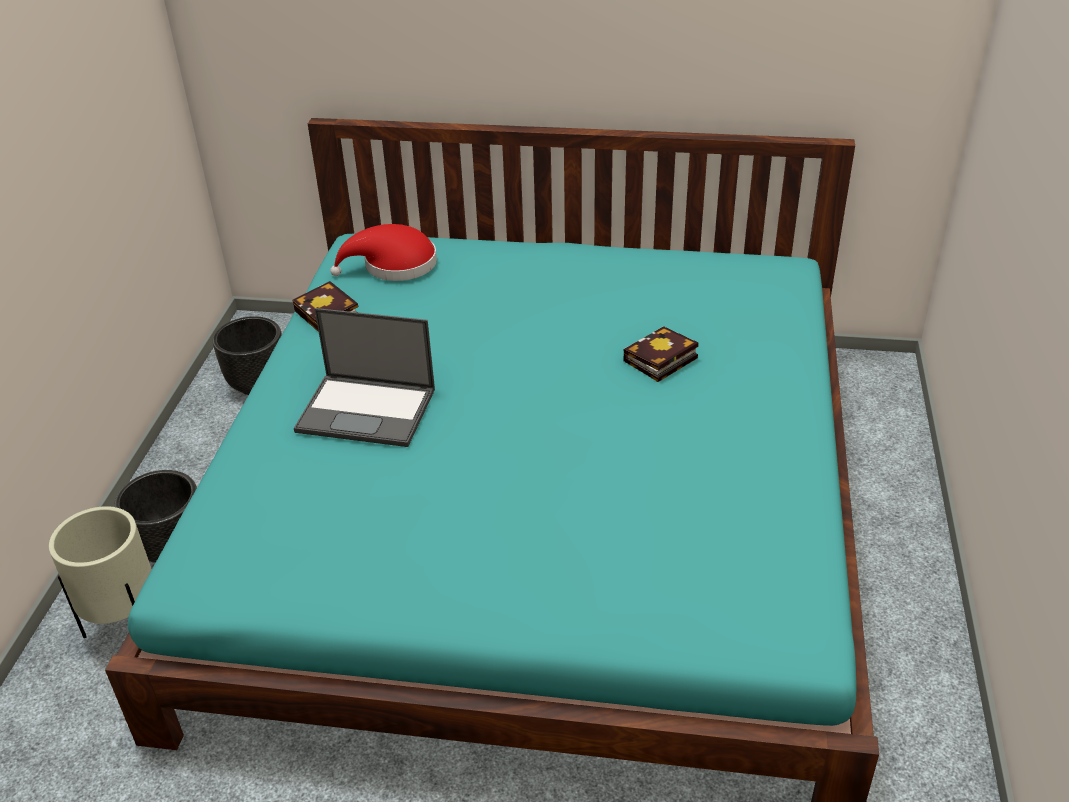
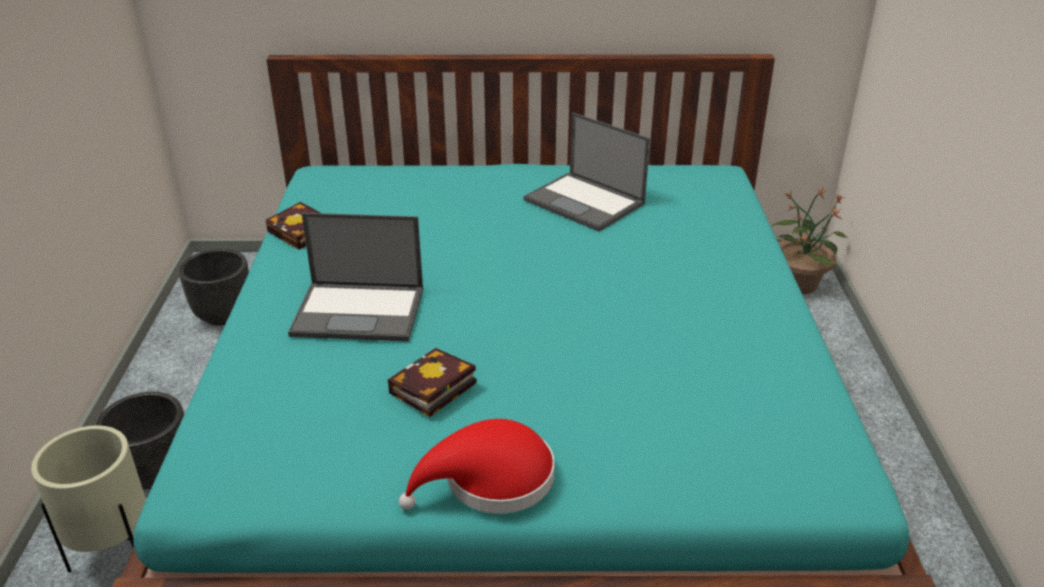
camera: 10 degrees left, 5 degrees down
red hat [330,224,437,281] -> red hat moved to [399,419,555,514]
book [624,326,698,382] -> book moved to [387,348,477,417]
none -> laptop [524,112,650,232]
none -> potted plant [771,188,848,294]

